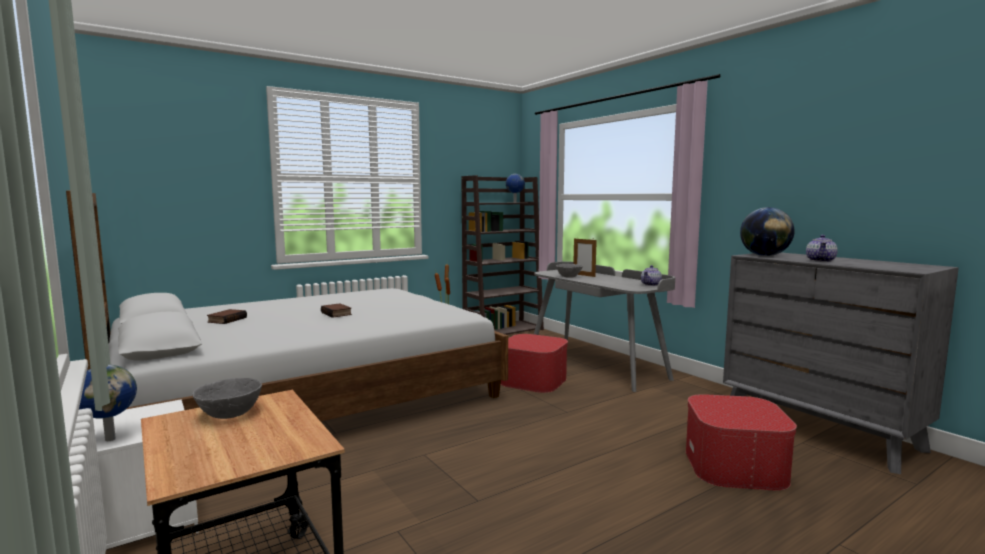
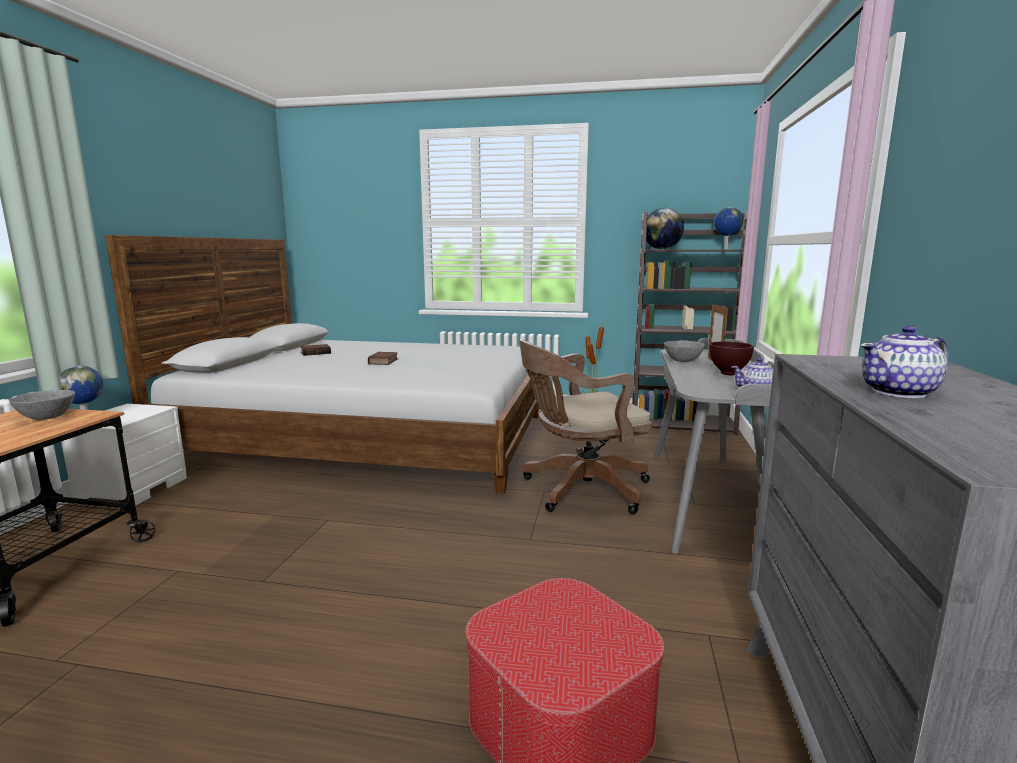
camera: 45 degrees right, 5 degrees up
ottoman [501,334,568,393] -> brown office chair [519,340,652,514]
globe [740,207,795,256] -> globe moved to [646,208,684,249]
none -> brown bowl [709,341,754,375]

